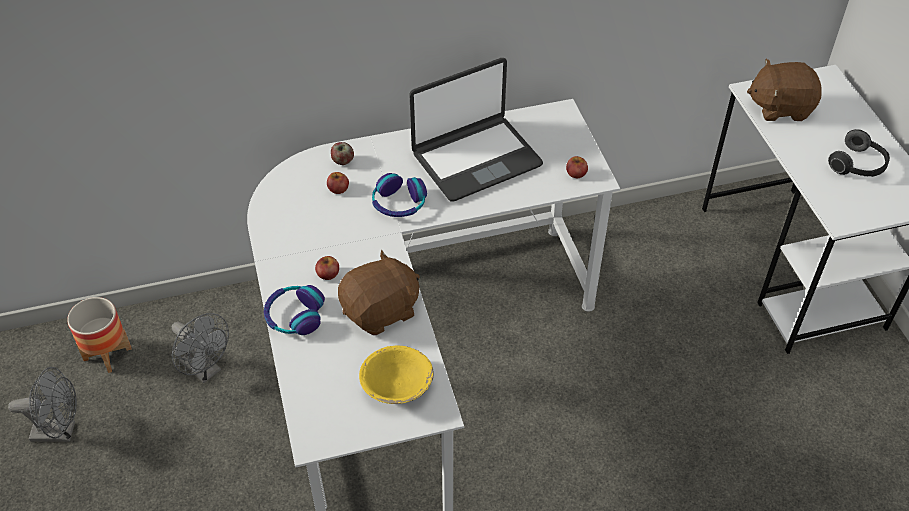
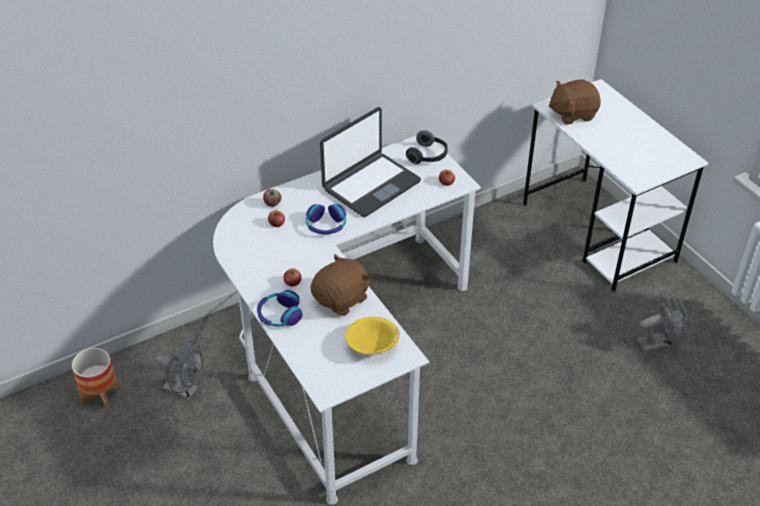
camera: 15 degrees left, 5 degrees down
grey fan [8,367,77,442] -> grey fan moved to [637,290,689,353]
headphones [828,129,890,177] -> headphones moved to [406,130,448,164]

